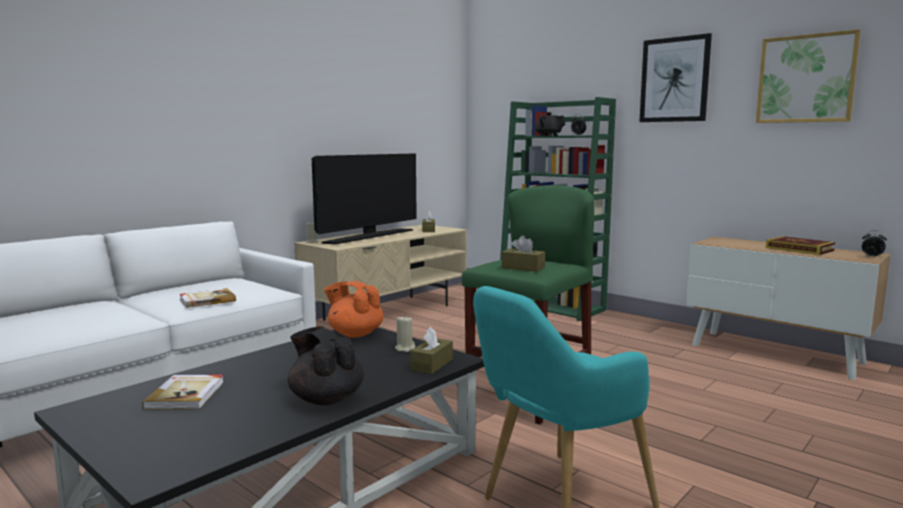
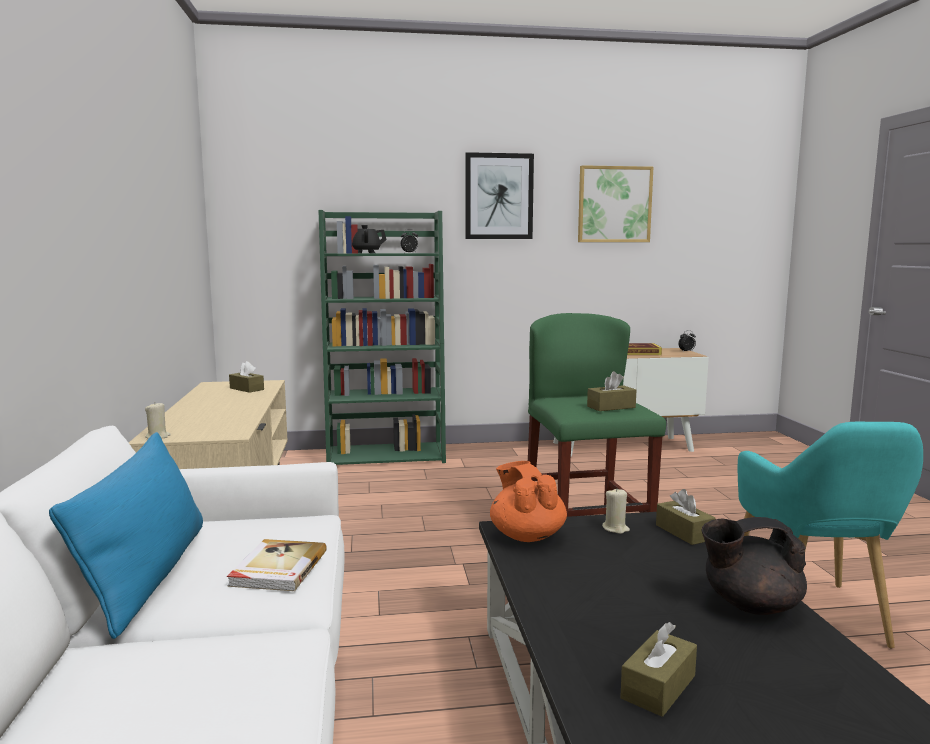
camera: 50 degrees left, 0 degrees up
book [142,375,224,409] -> brown tissue box [620,622,697,717]
television [312,153,417,244] -> none
orange teapot [324,281,383,338] -> orange teapot turned 90 degrees clockwise [490,461,567,542]
none -> blue pillow [49,432,203,639]

